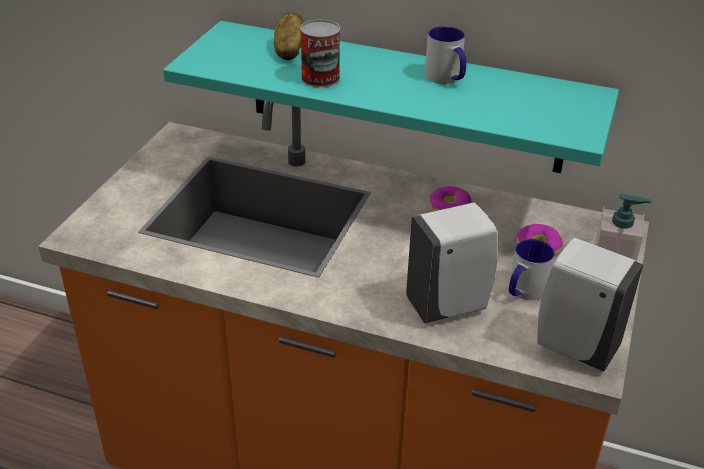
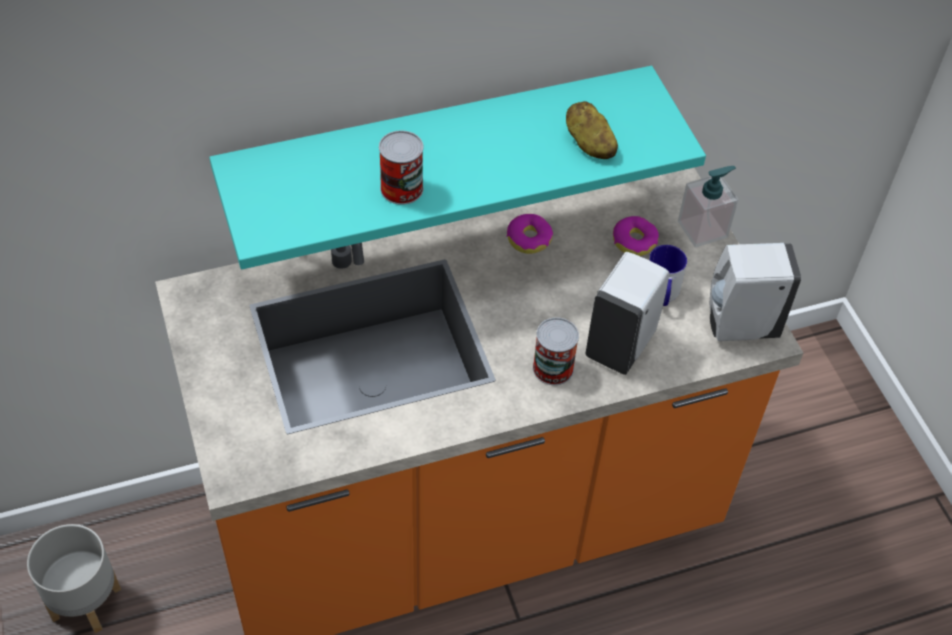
camera: 40 degrees left, 15 degrees up
potato [274,12,304,61] -> potato moved to [566,101,618,159]
mug [425,26,466,84] -> none
none -> grey planter [27,524,121,633]
none -> can [533,317,579,385]

